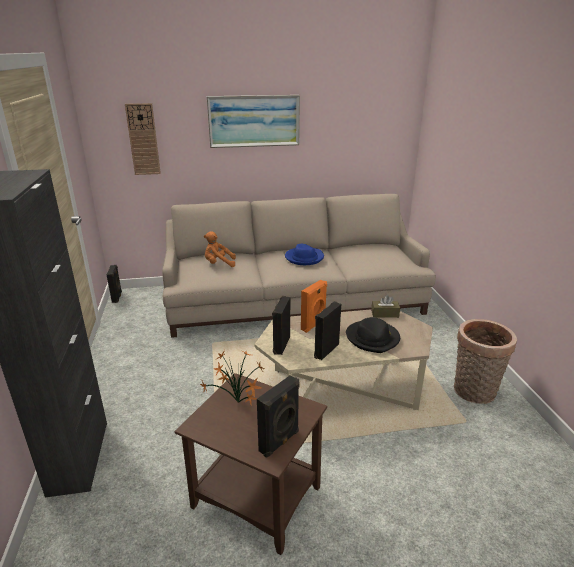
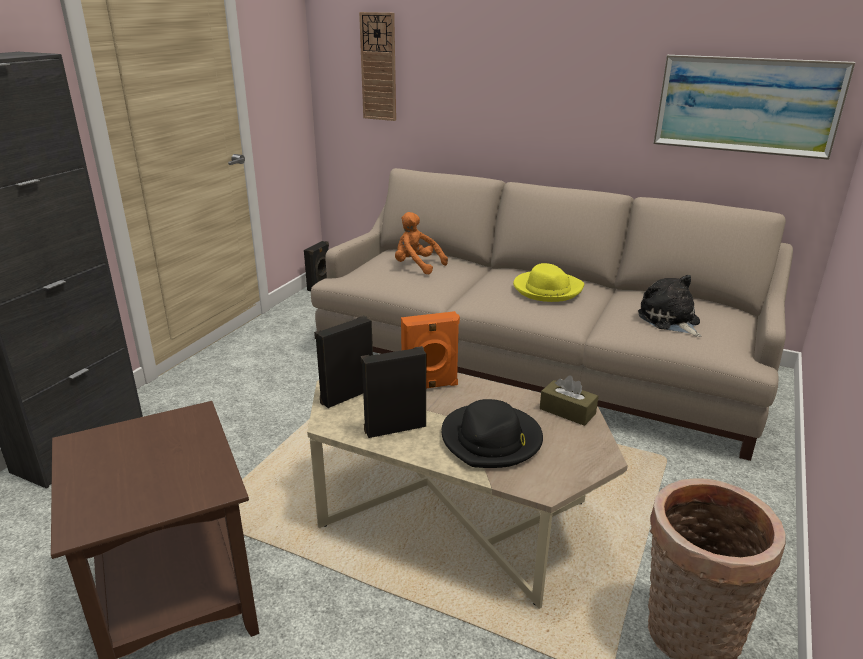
camera: 35 degrees right, 0 degrees up
potted plant [200,350,264,405] -> none
picture [207,95,300,148] -> picture moved to [653,55,855,160]
black speaker [257,375,300,458] -> none
blue hat [285,244,324,265] -> yellow hat [513,263,584,302]
none -> plush toy [638,275,701,337]

